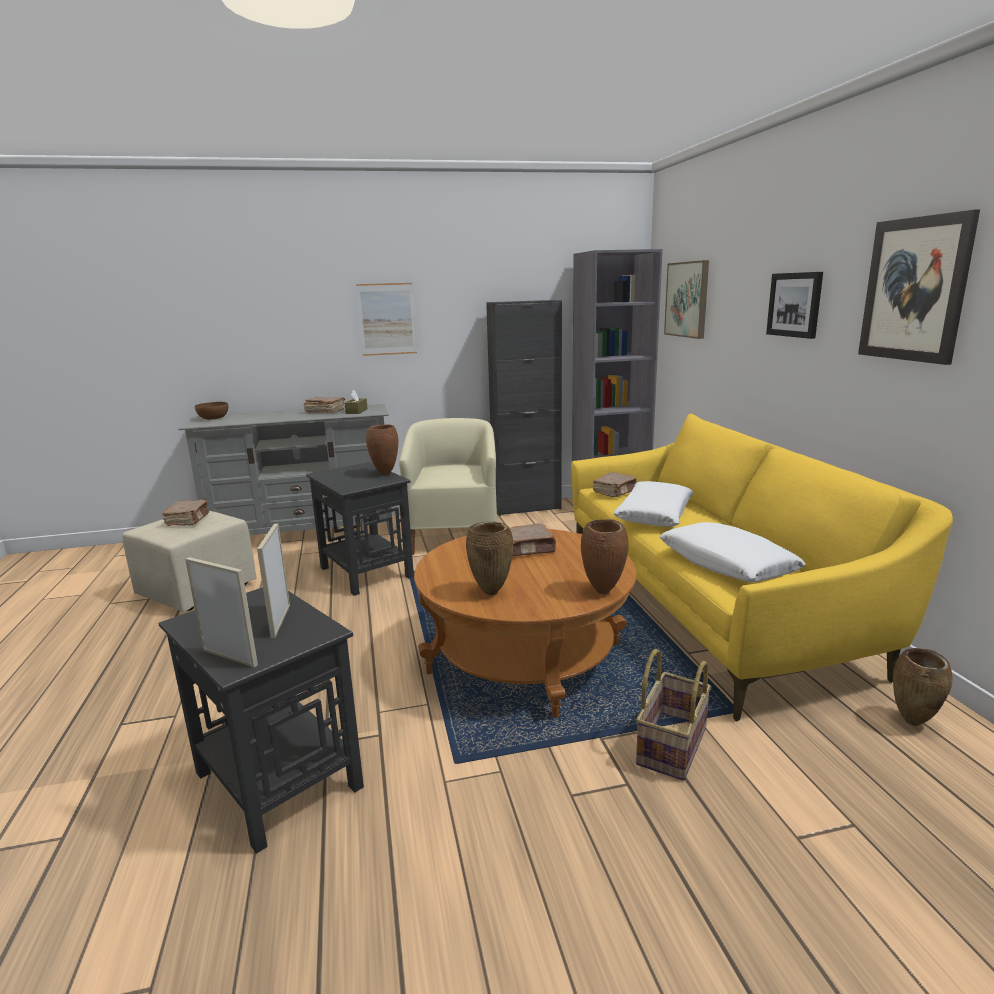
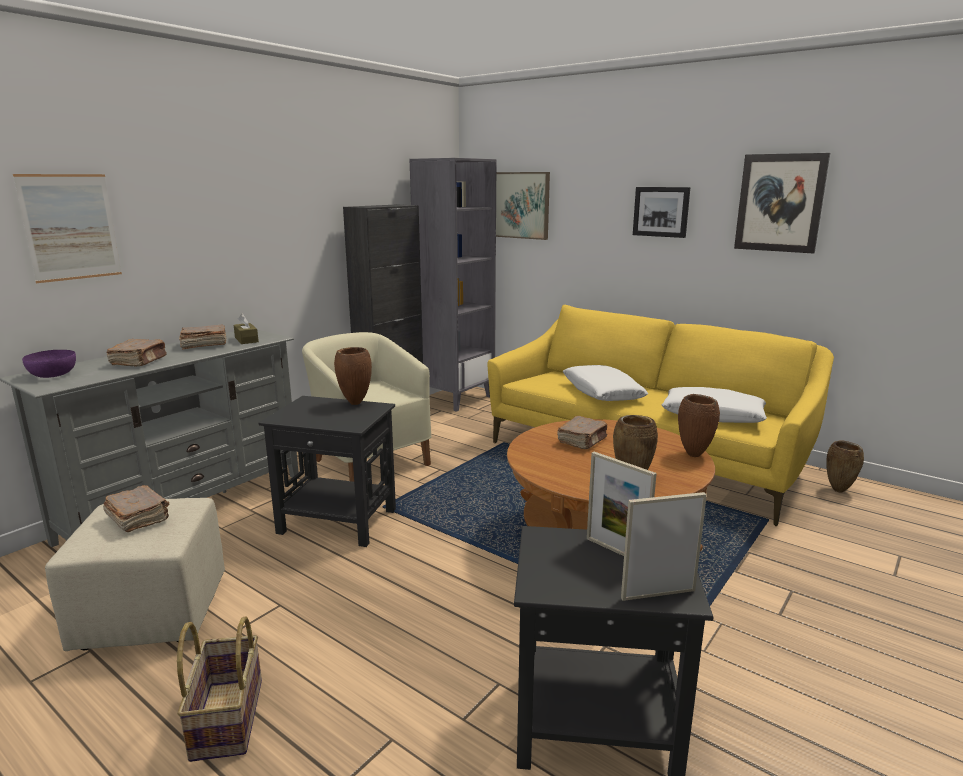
camera: 40 degrees left, 0 degrees up
brown bowl [195,402,228,420] -> purple bowl [22,350,76,378]
picture [356,283,417,356] -> picture moved to [13,174,122,283]
brown book [593,472,637,497] -> brown book moved to [106,339,167,367]
basket [636,649,711,781] -> basket moved to [177,616,262,762]

